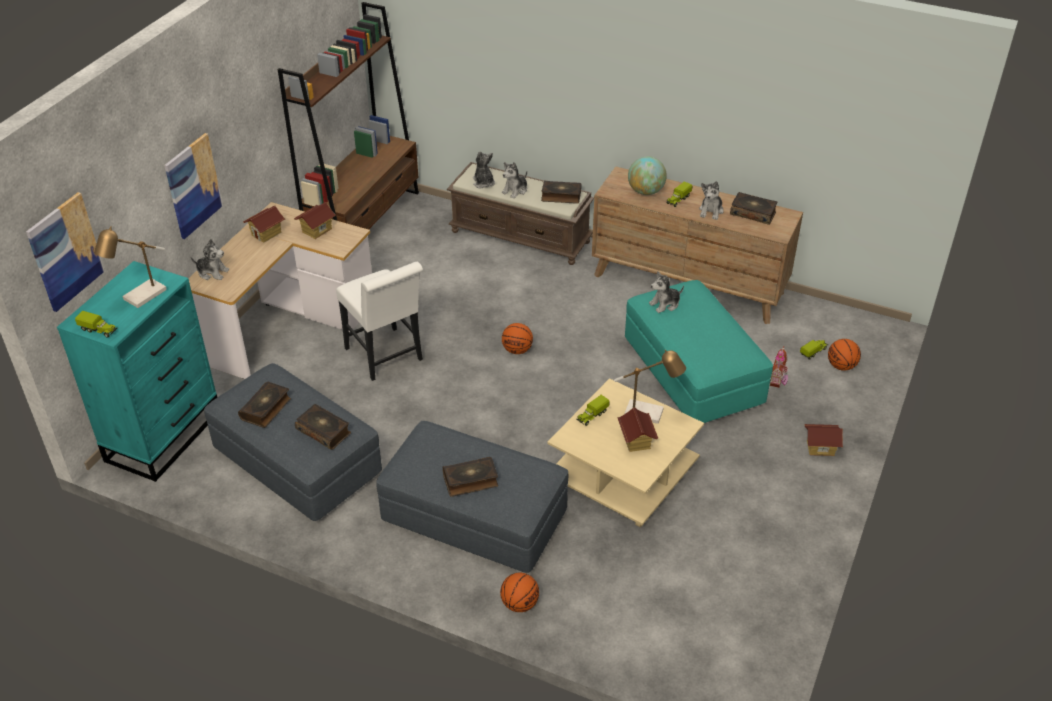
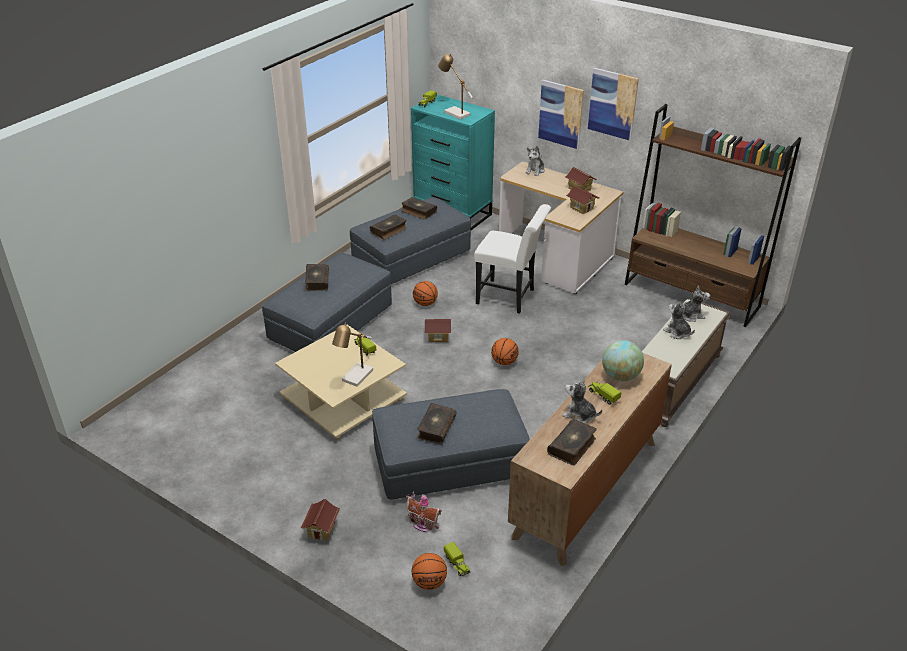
camera: 100 degrees right, 5 degrees down
picture [26,192,105,312] -> picture moved to [588,68,639,141]
white chair [336,262,423,381] -> white chair turned 135 degrees counterclockwise [474,204,551,313]
basketball [500,573,539,612] -> basketball moved to [413,281,438,306]
book [541,180,582,204] -> book moved to [417,403,456,444]
toy house [617,407,658,452] -> toy house moved to [425,319,451,342]
turquoise ottoman [625,280,773,423] -> grey ottoman [372,389,530,500]
plush toy [649,271,684,313] -> none

